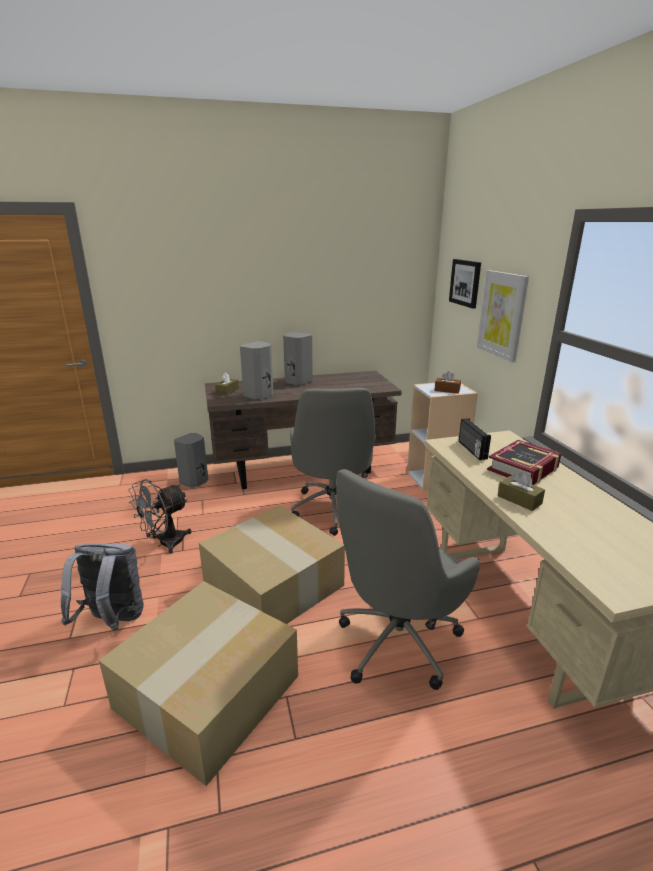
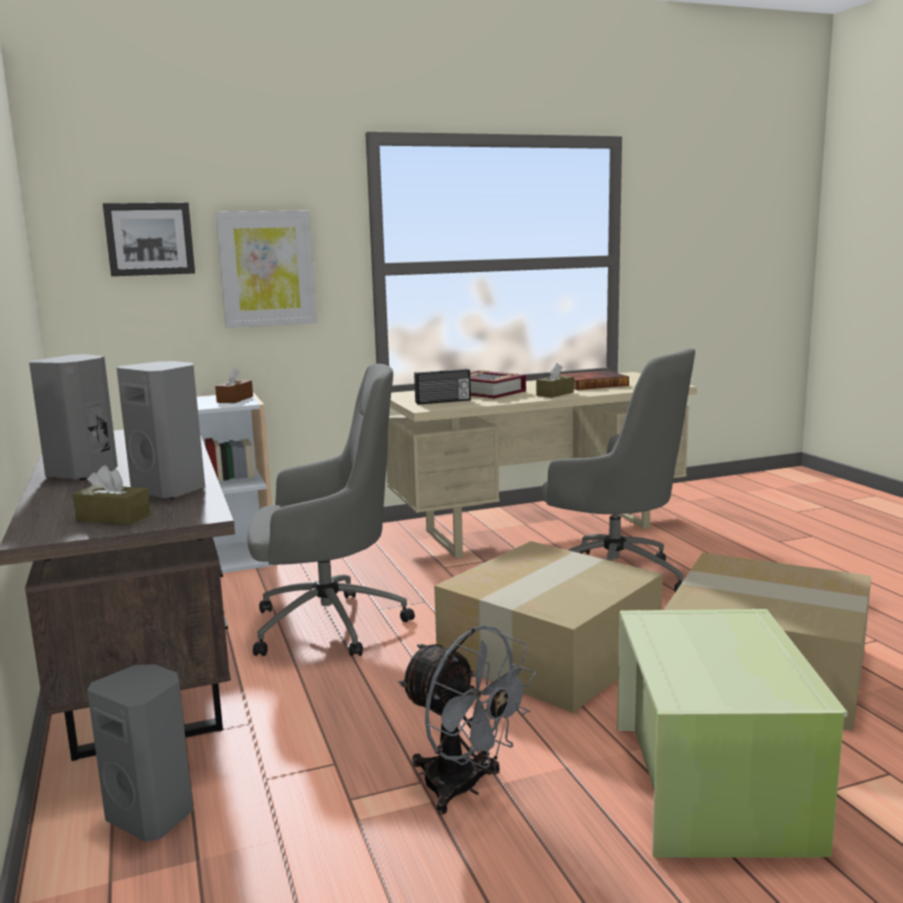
camera: 95 degrees left, 10 degrees down
grey backpack [61,543,144,631] -> green storage box [617,609,847,858]
none -> book [559,371,629,390]

